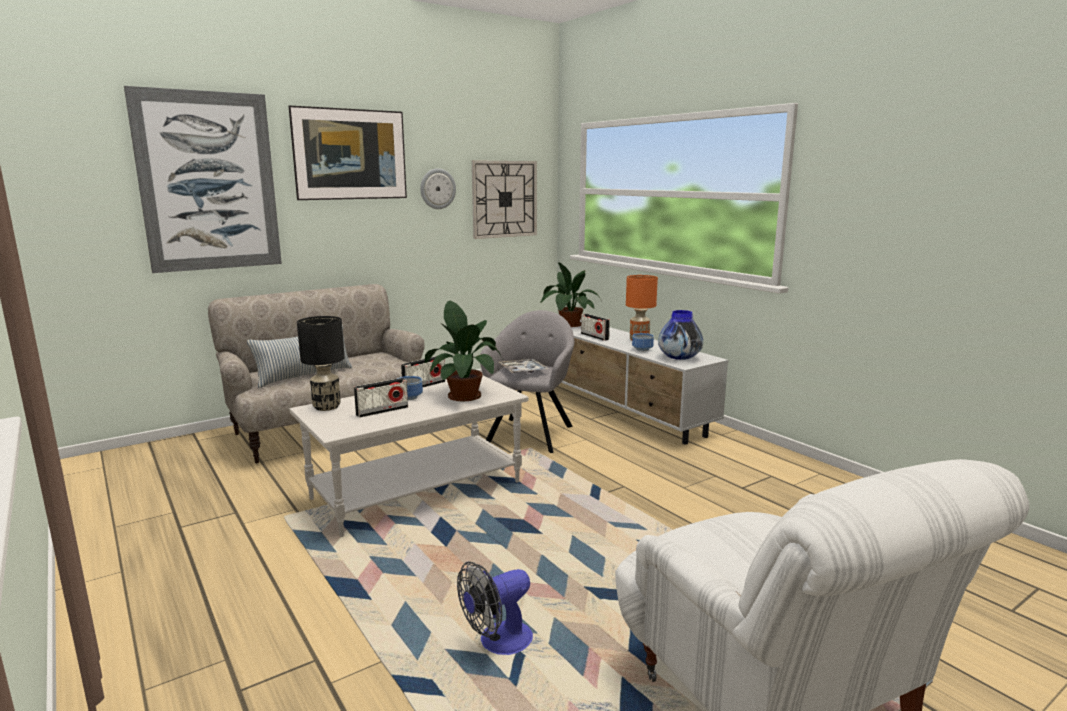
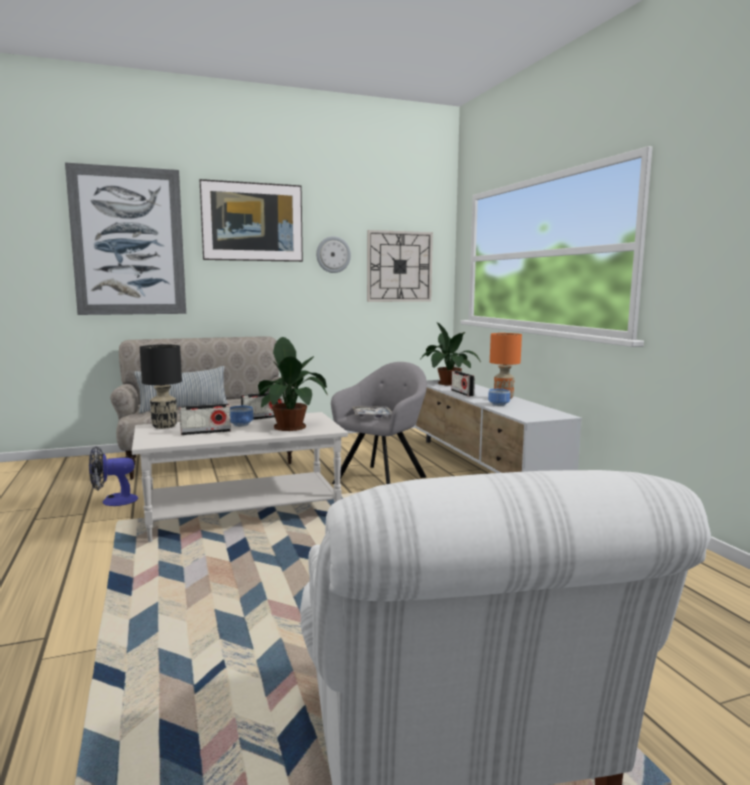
camera: 15 degrees right, 5 degrees down
fan [457,562,533,655] -> fan moved to [89,446,138,506]
vase [658,310,703,360] -> none

